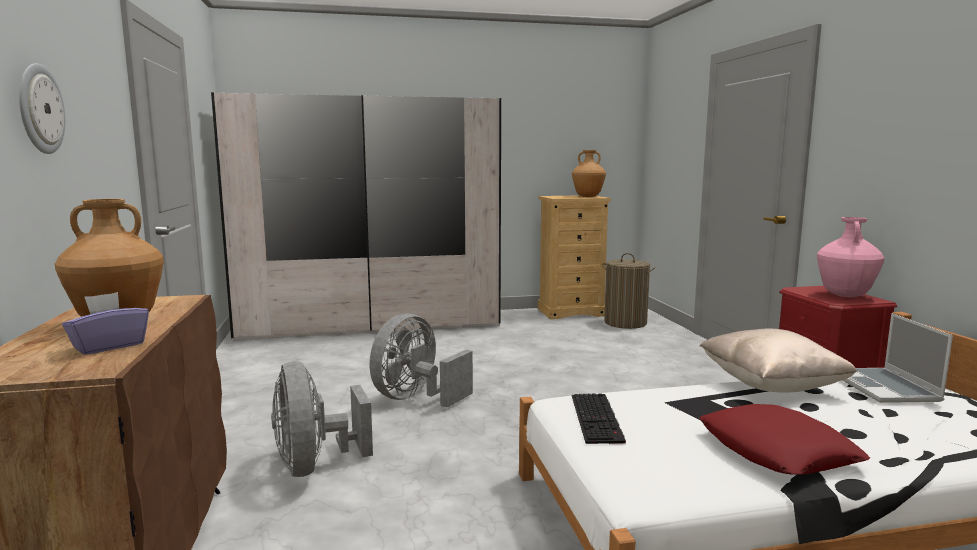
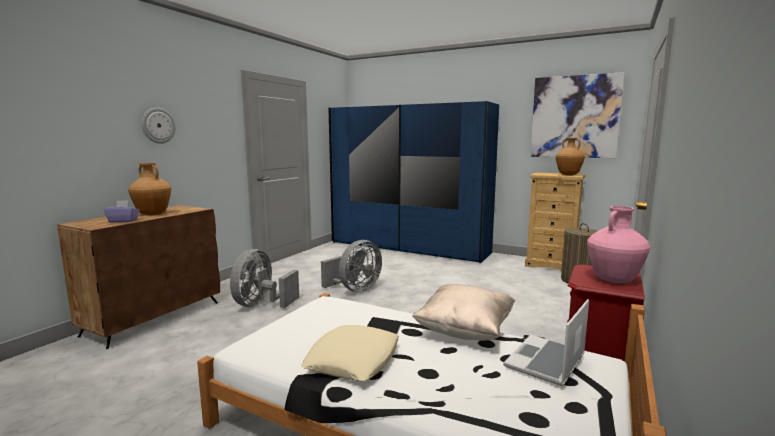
camera: 40 degrees right, 0 degrees up
white wardrobe [211,92,501,341] -> blue wardrobe [328,101,499,263]
grey fan [370,314,473,408] -> grey fan turned 150 degrees clockwise [321,240,382,292]
keyboard [572,393,626,444] -> none
red pillow [699,404,870,475] -> beige pillow [301,325,399,381]
none -> picture [530,72,625,158]

